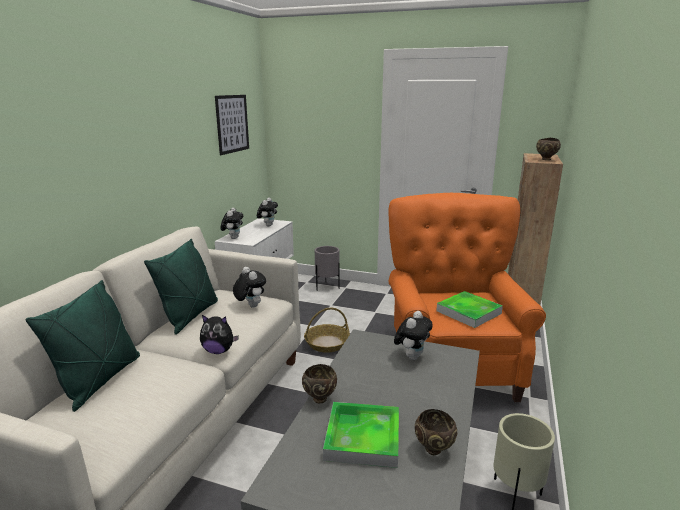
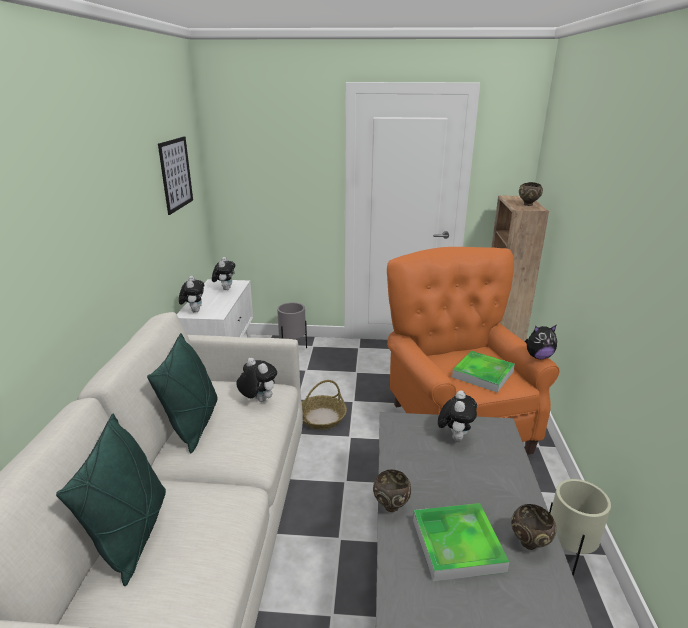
camera: 15 degrees left, 5 degrees up
plush toy [200,315,239,354] -> plush toy moved to [525,325,557,359]

